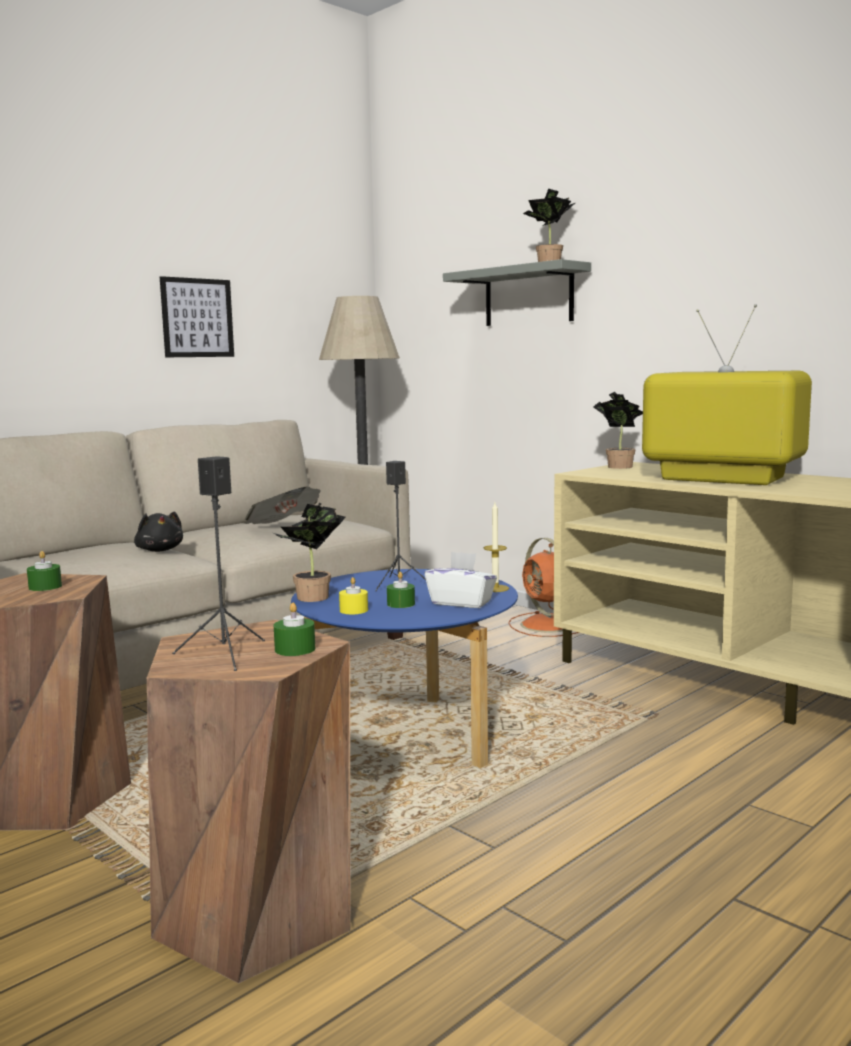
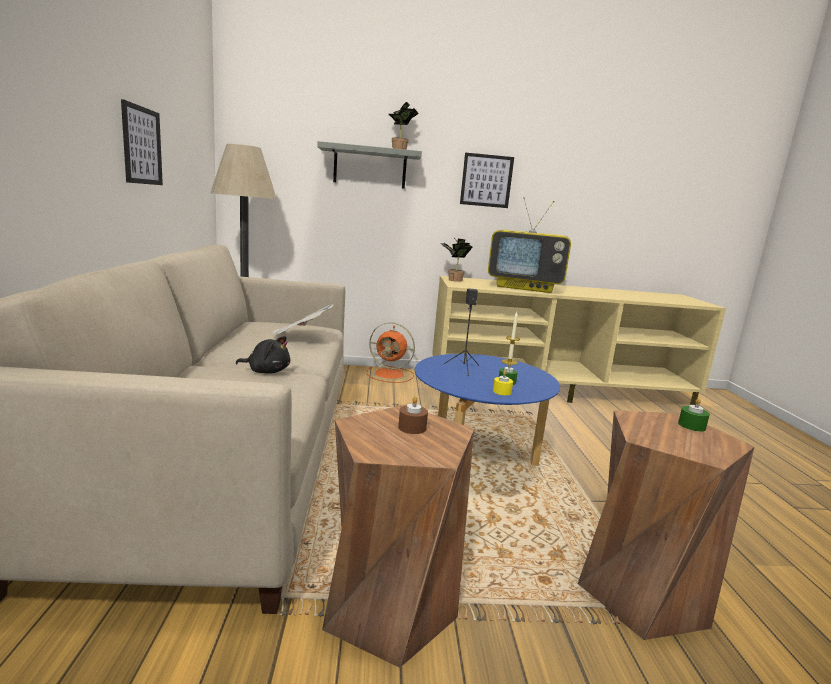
camera: 50 degrees left, 5 degrees up
green candle [27,551,62,591] -> brown candle [398,396,428,434]
black speaker [172,456,265,671] -> none
potted plant [274,503,346,602] -> none
white tissue box [425,551,497,608] -> none
television [642,304,812,485] -> television turned 150 degrees counterclockwise [488,197,571,293]
none -> picture [460,152,514,208]

